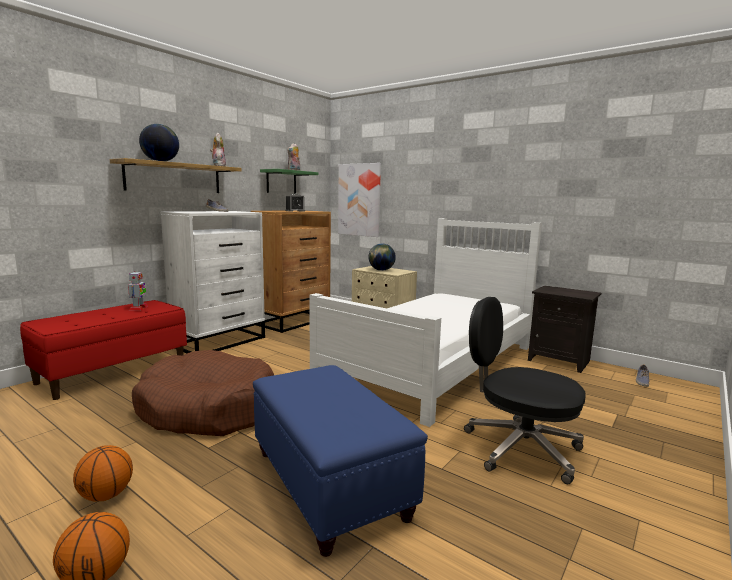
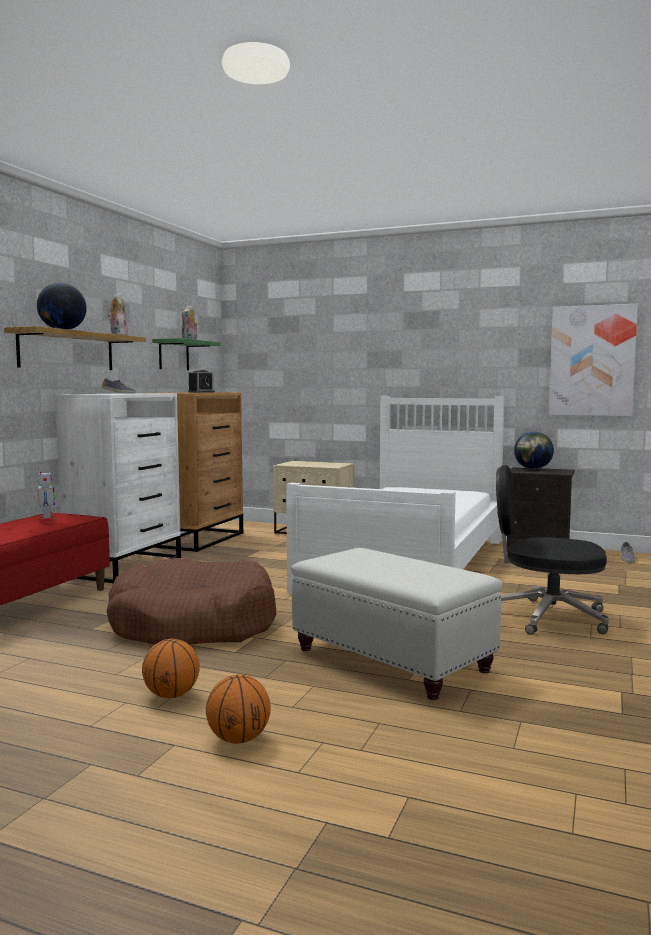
camera: 15 degrees left, 5 degrees down
blue ottoman [253,365,428,557] -> white ottoman [291,548,503,700]
picture [338,163,381,237] -> picture moved to [549,304,638,416]
globe [368,244,396,271] -> globe moved to [514,432,554,469]

